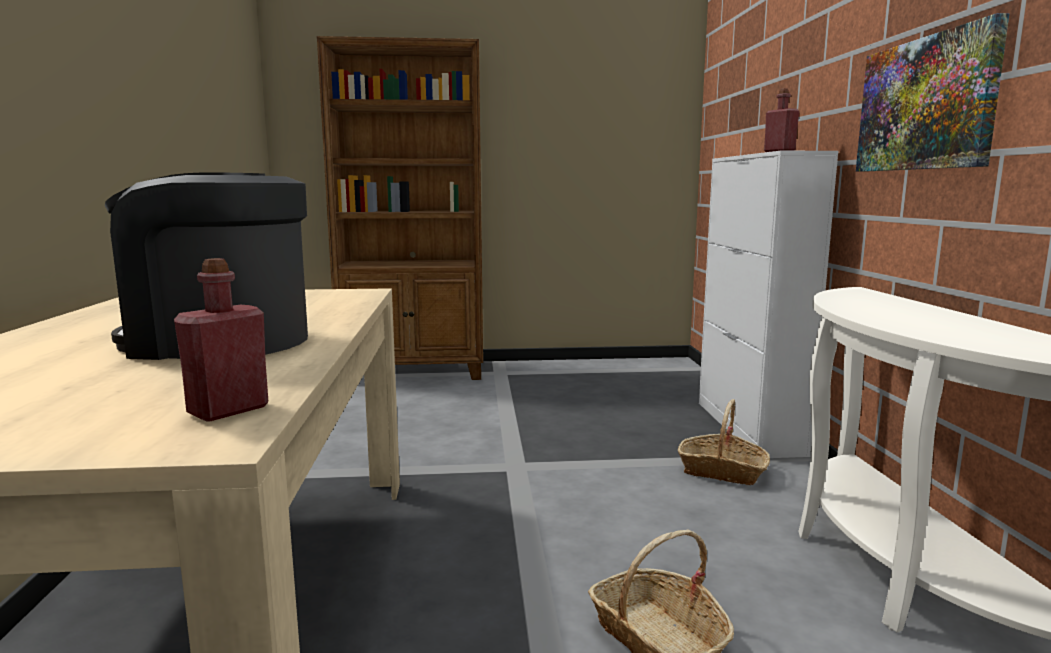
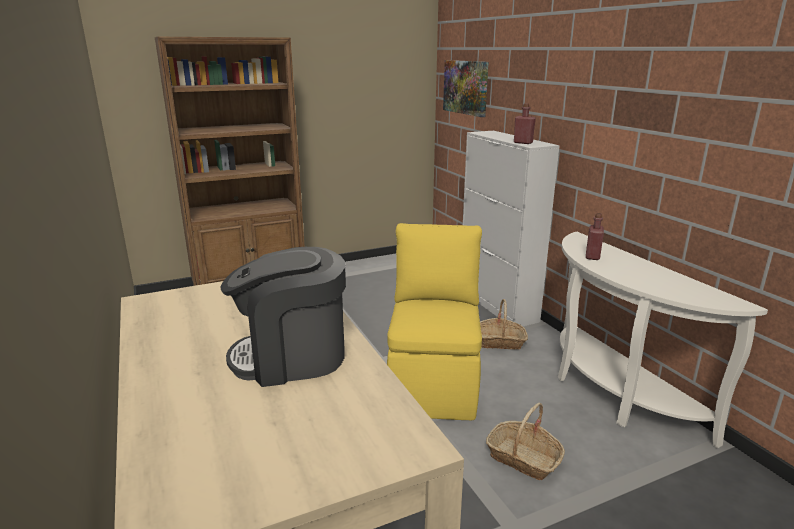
camera: 20 degrees left, 10 degrees up
red bottle [174,258,268,422] -> red bottle moved to [586,213,604,260]
picture [856,13,1009,172] -> picture moved to [443,60,489,117]
none -> yellow chair [387,223,482,421]

